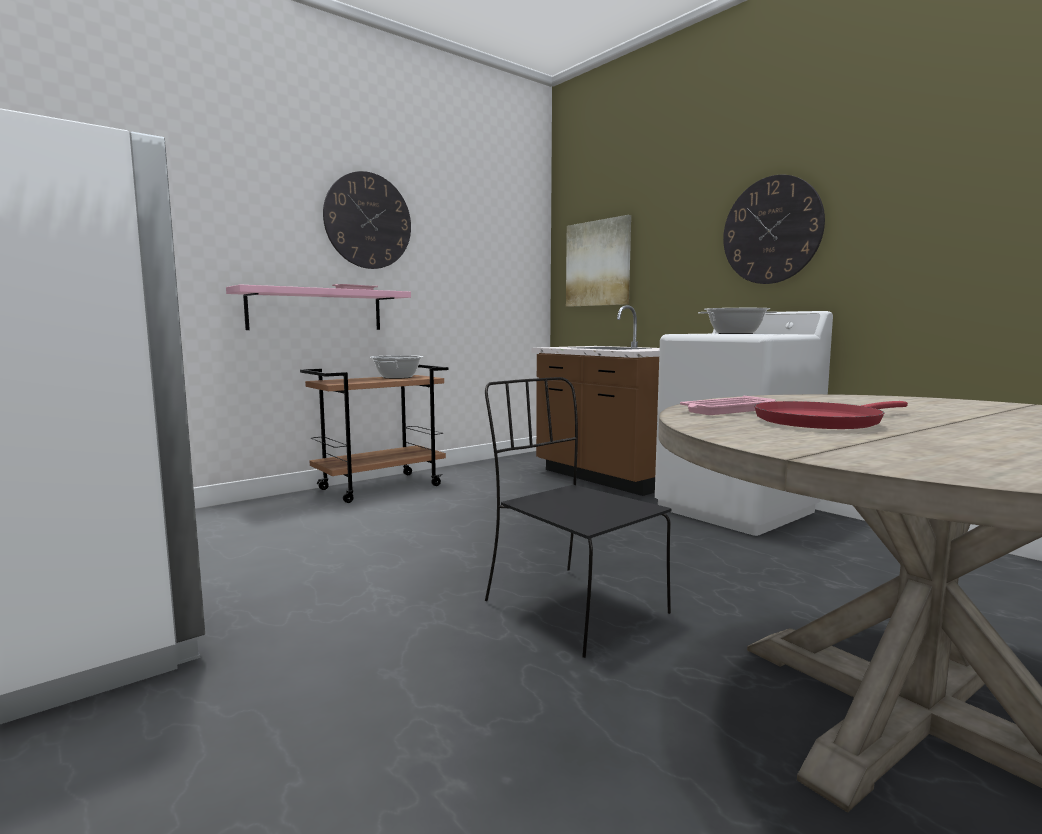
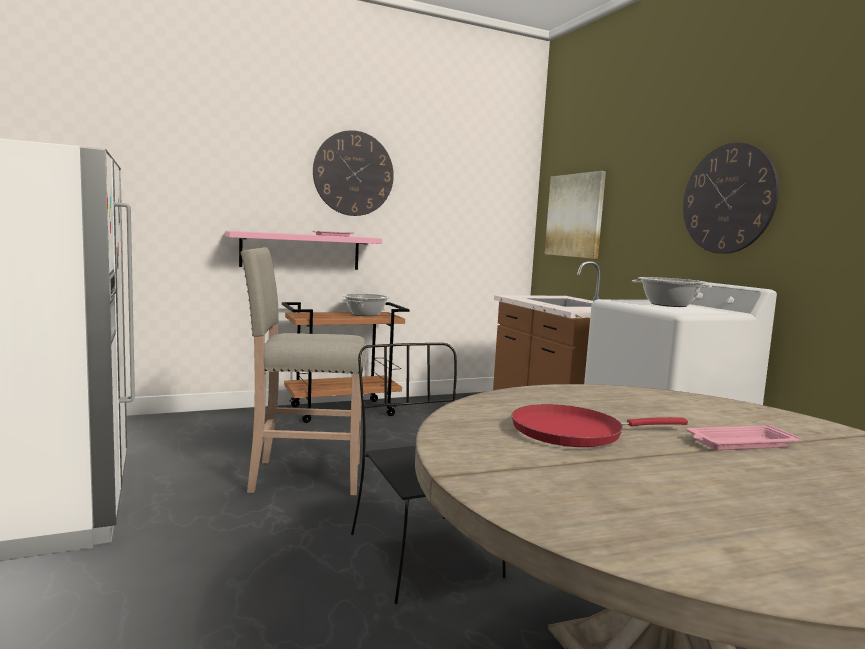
camera: 15 degrees right, 0 degrees up
pink tray [680,396,776,415] -> pink tray moved to [687,424,801,450]
none -> beige stool [241,247,366,495]

